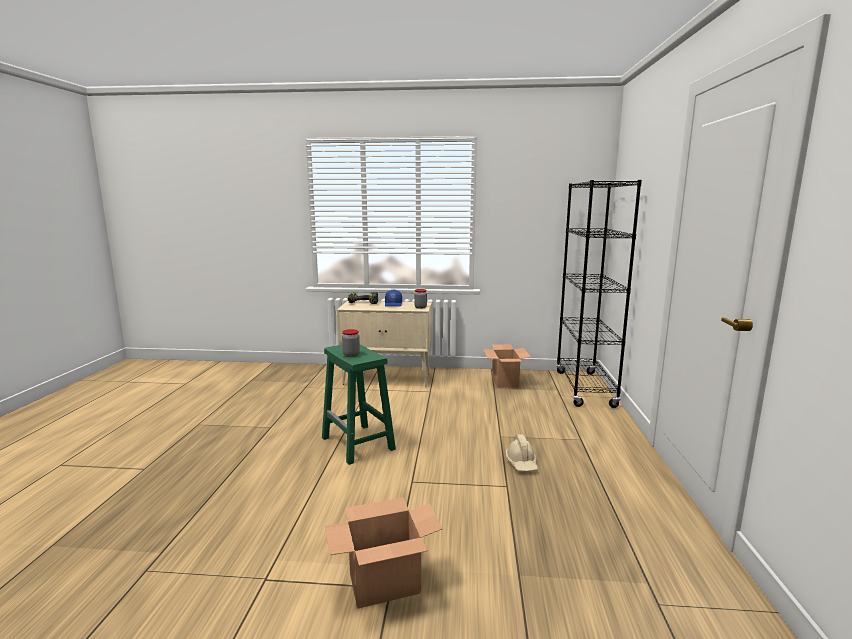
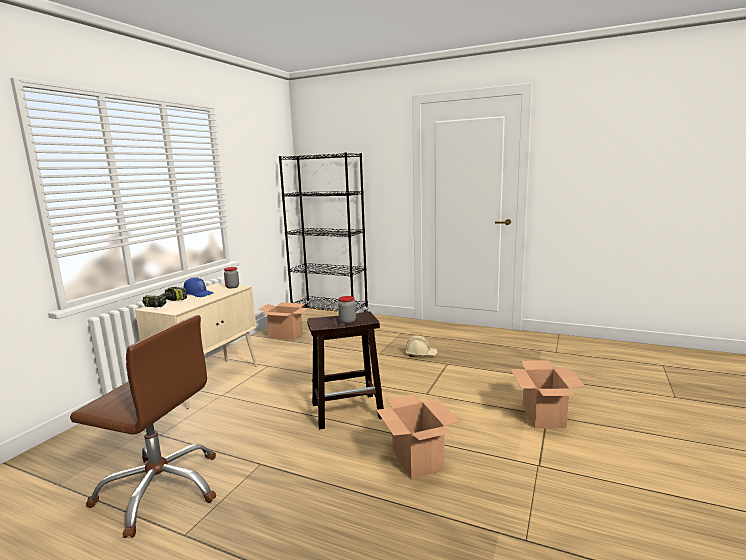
camera: 70 degrees left, 0 degrees up
green stool [322,344,396,465] -> brown stool [307,312,384,430]
none -> brown office chair [70,315,216,538]
none -> cardboard box [376,394,460,479]

